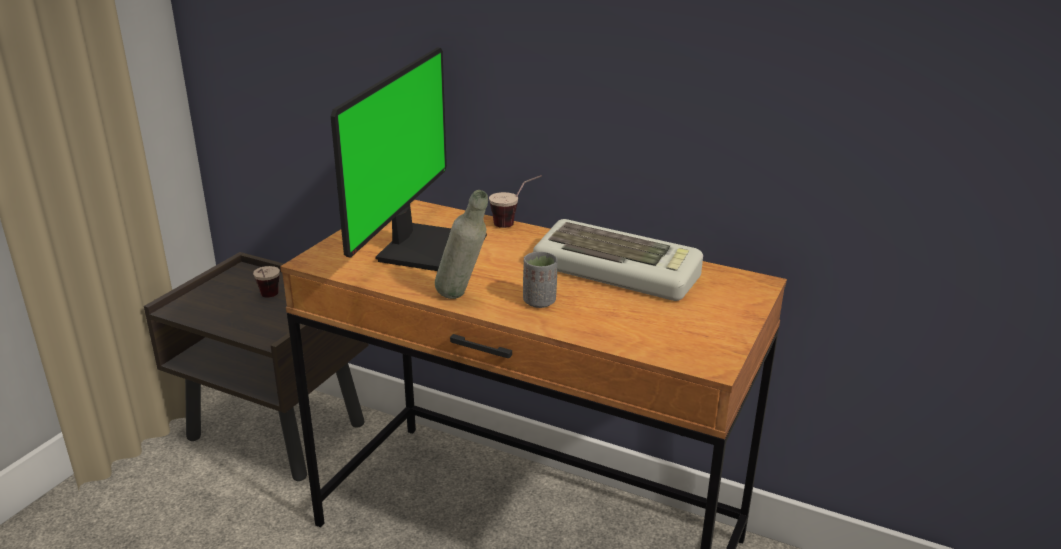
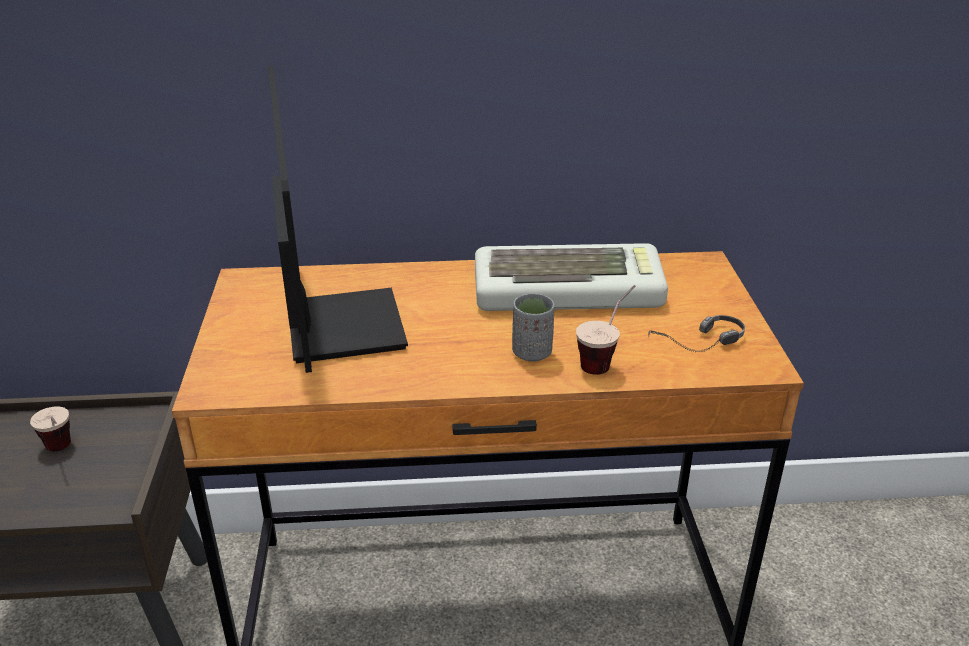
camera: 30 degrees left, 5 degrees up
grey bottle [435,190,488,299] -> none
cup [489,175,542,228] -> cup moved to [576,285,636,375]
none -> headphones [648,315,745,352]

